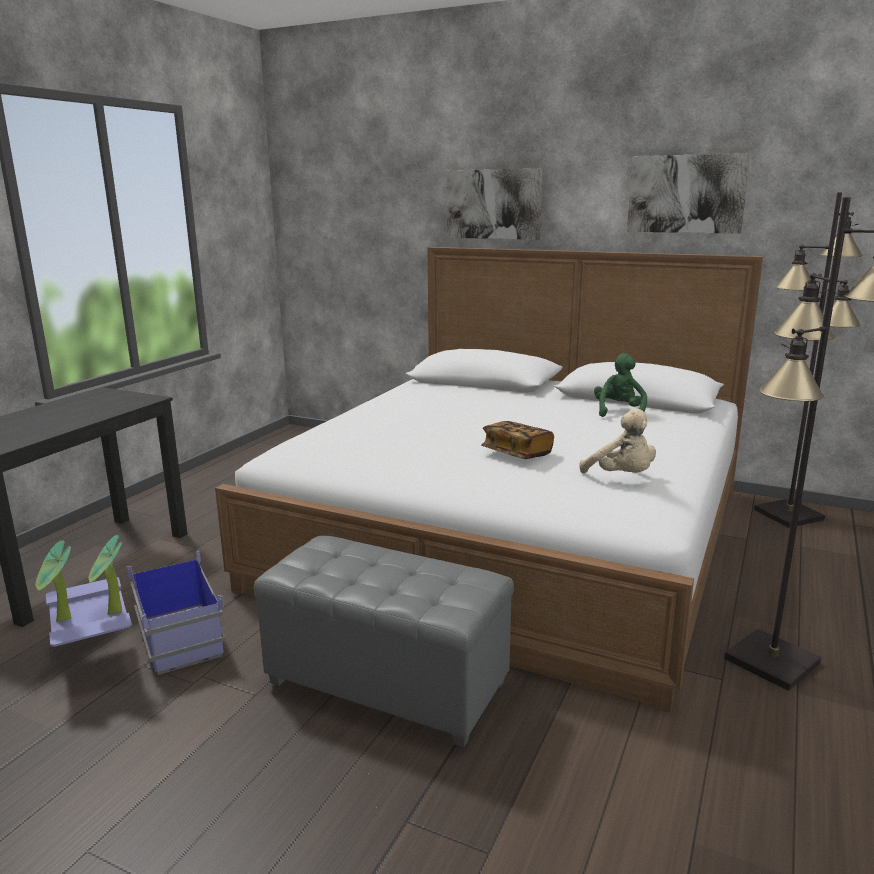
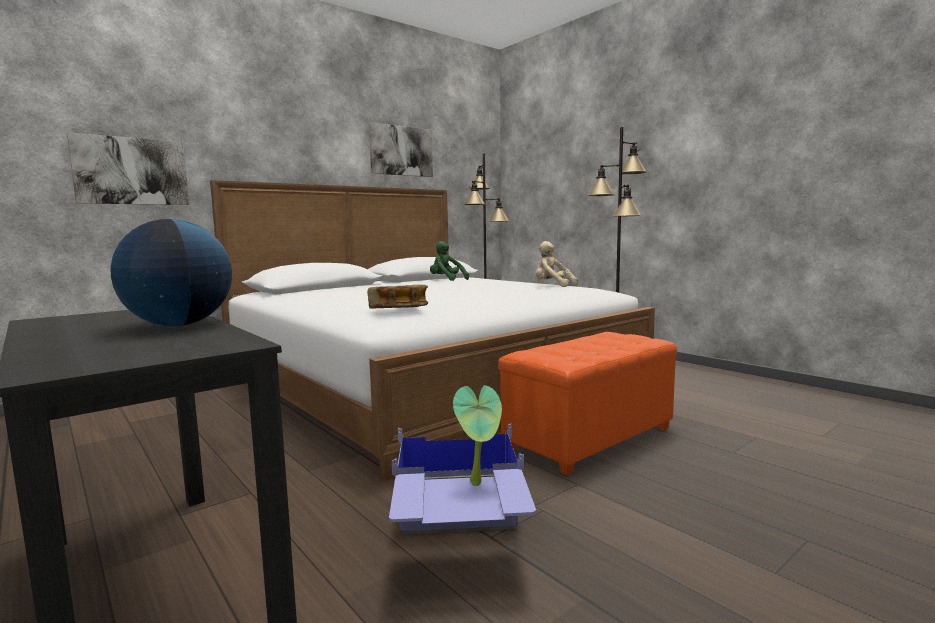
camera: 65 degrees left, 10 degrees down
potted plant [35,540,71,622] -> none
grey ottoman [254,536,514,747] -> orange ottoman [498,332,677,475]
picture [447,169,542,240] -> picture moved to [67,132,189,205]
book [481,421,554,459] -> book moved to [367,285,428,308]
beige plush toy [579,409,656,473] -> beige plush toy turned 135 degrees counterclockwise [536,241,578,287]
none -> globe [111,219,232,326]

